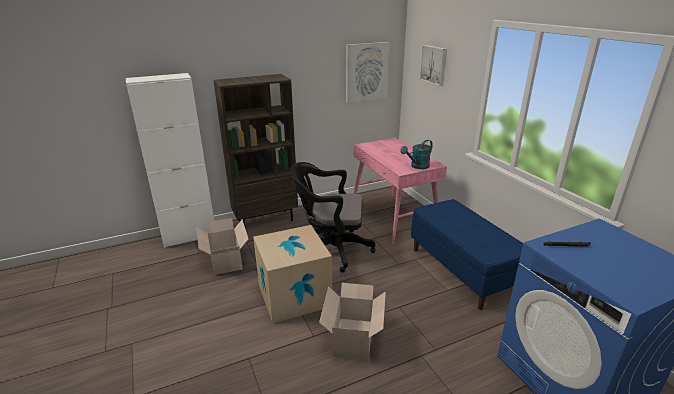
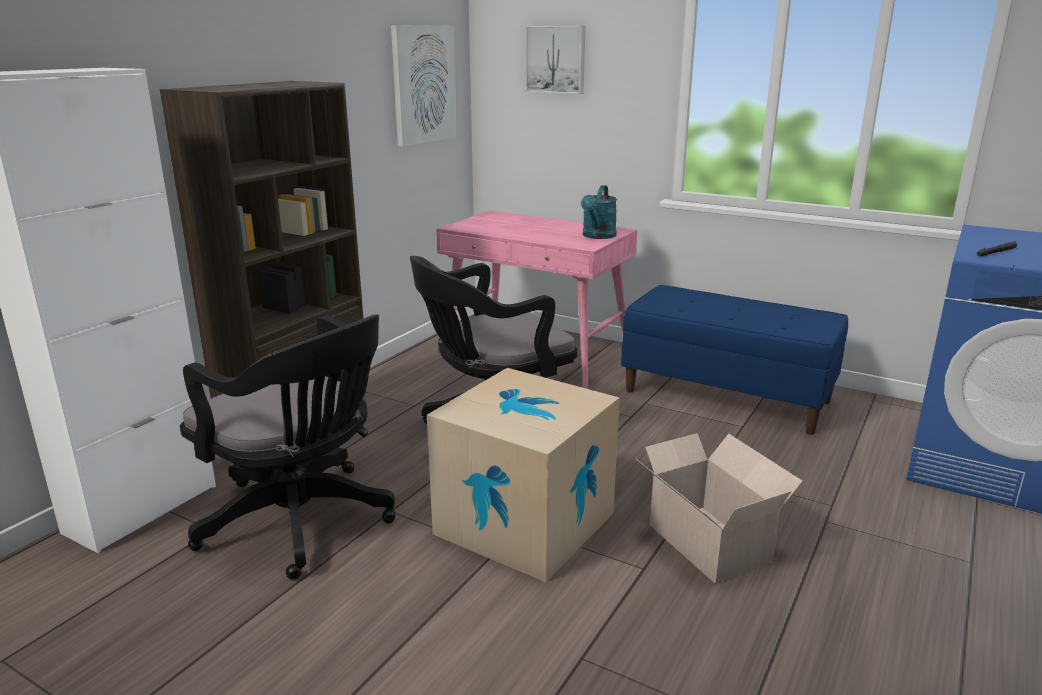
camera: 35 degrees left, 5 degrees down
cardboard box [196,218,248,275] -> black office chair [180,314,395,580]

